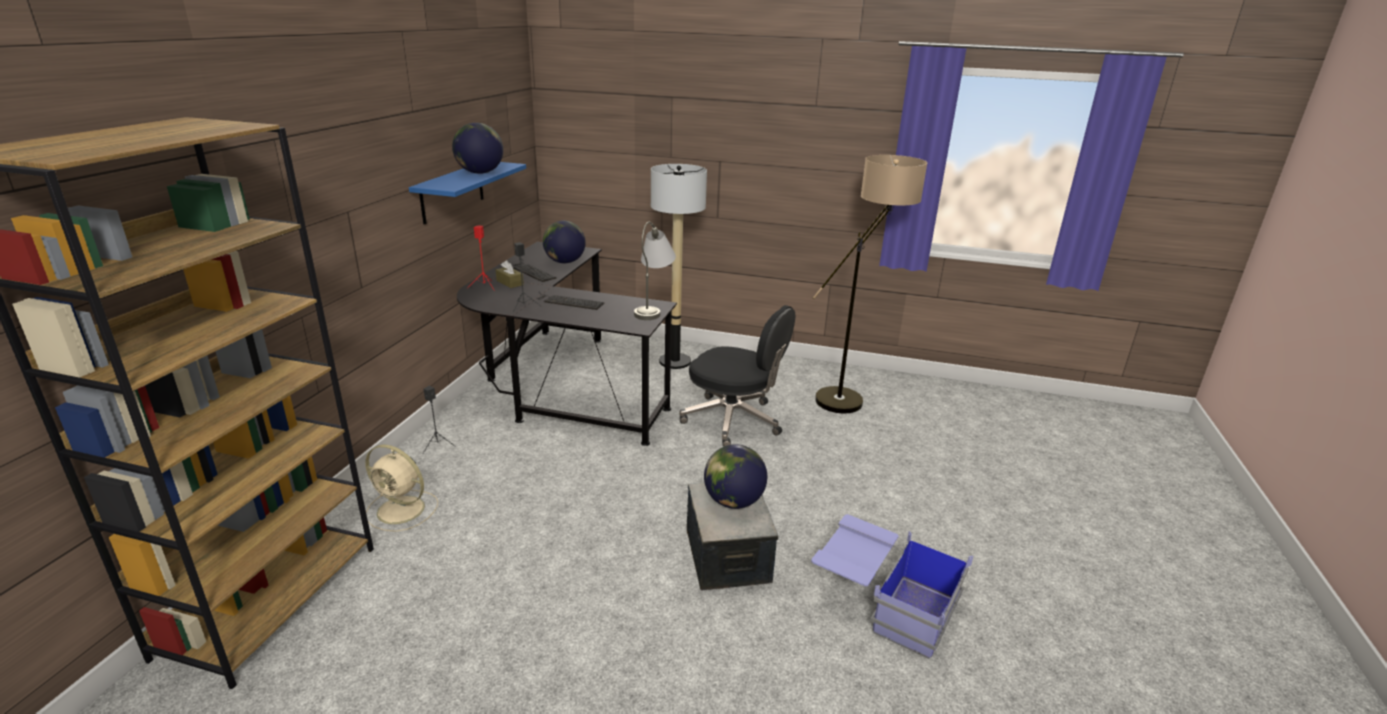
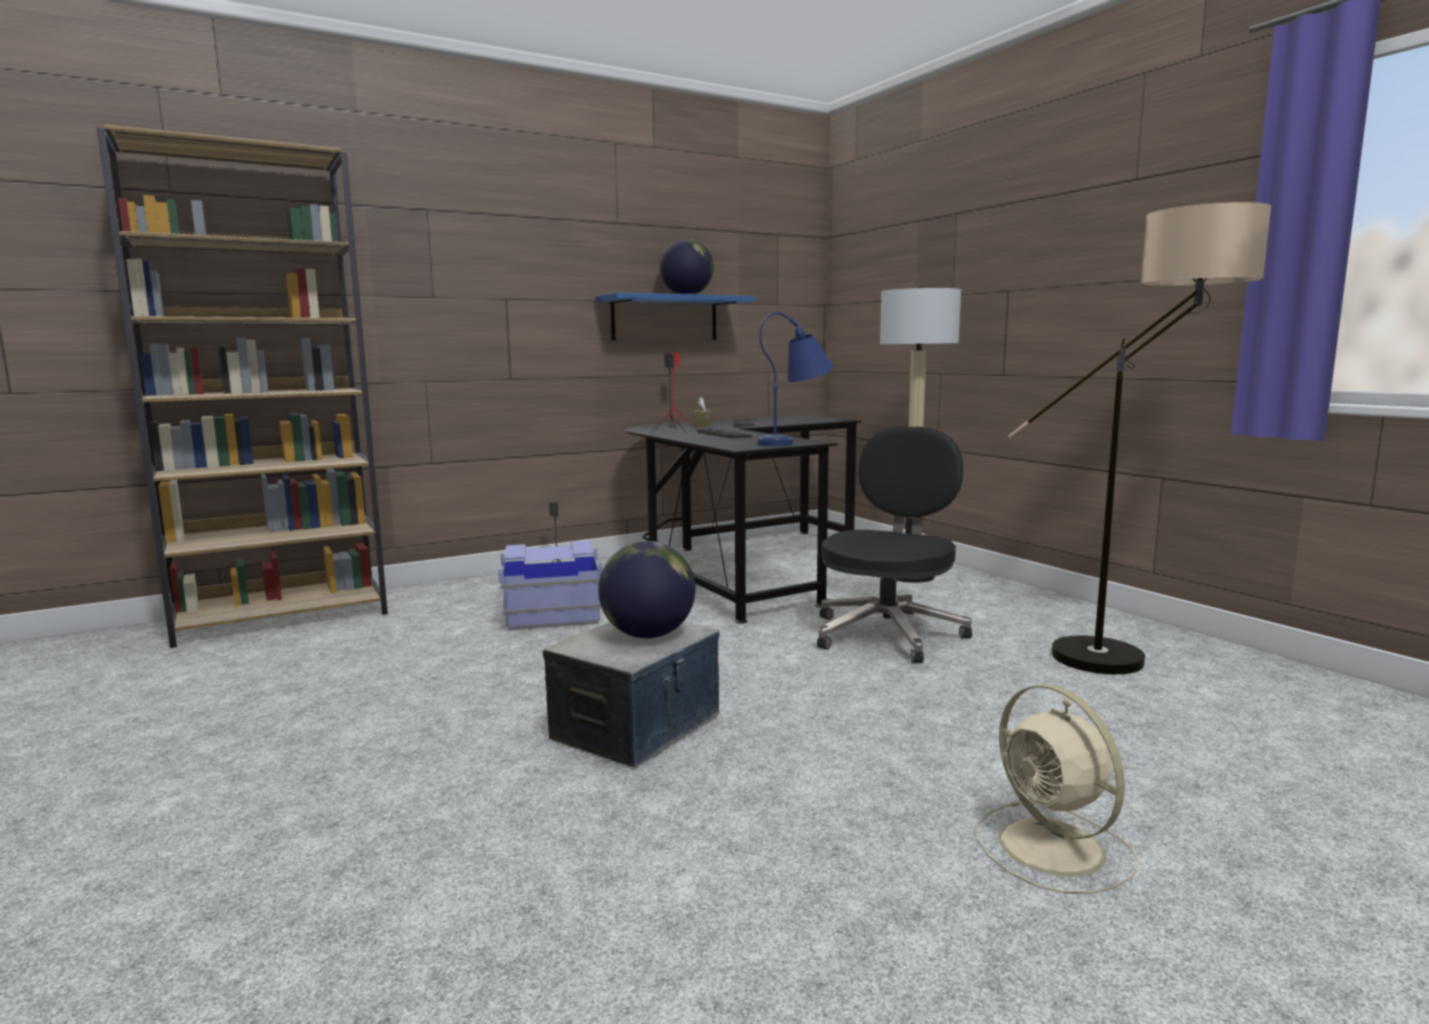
camera: 45 degrees right, 15 degrees down
beige fan [365,445,438,532] -> beige fan moved to [976,684,1139,894]
globe [543,221,586,263] -> none
grey table lamp [634,222,676,320] -> blue table lamp [757,312,834,446]
black office chair [679,305,795,446] -> black office chair turned 135 degrees counterclockwise [817,426,972,663]
blue storage box [811,514,973,659] -> blue storage box moved to [498,541,603,631]

